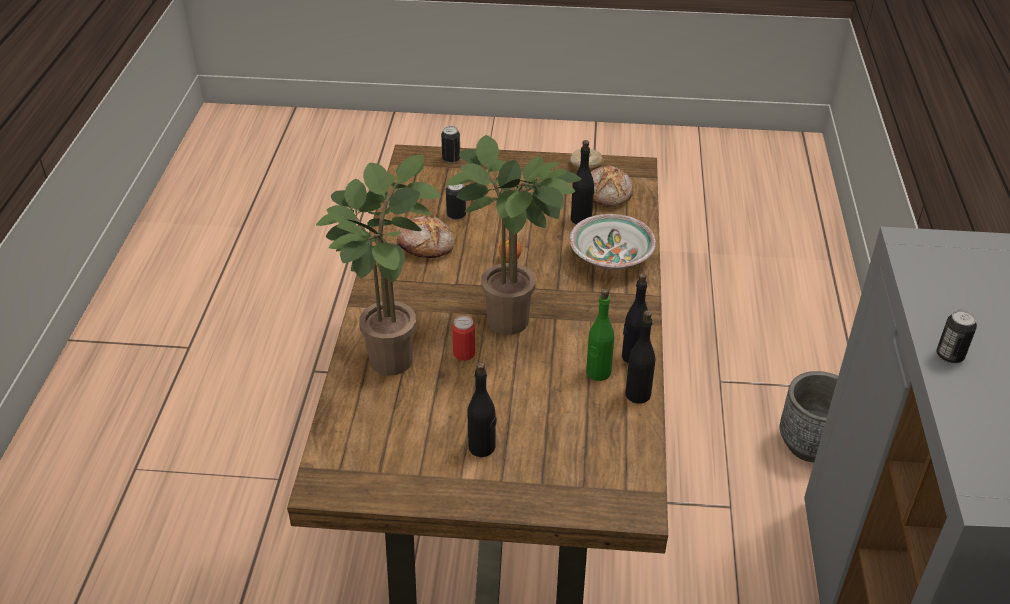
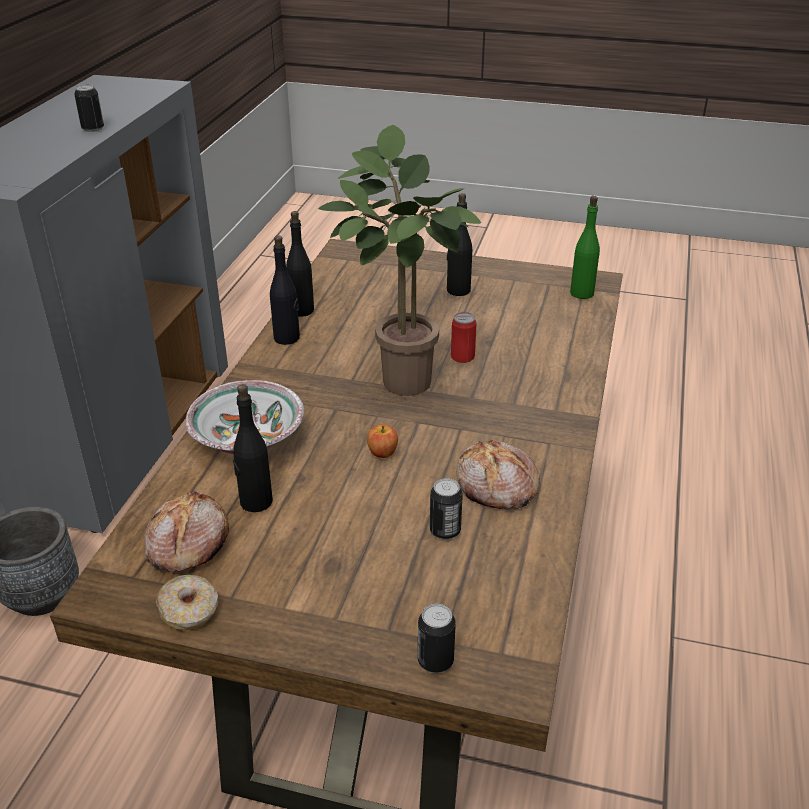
camera: 170 degrees left, 5 degrees down
potted plant [316,155,441,376] -> none
green bottle [586,288,614,381] -> green bottle moved to [570,196,600,299]

